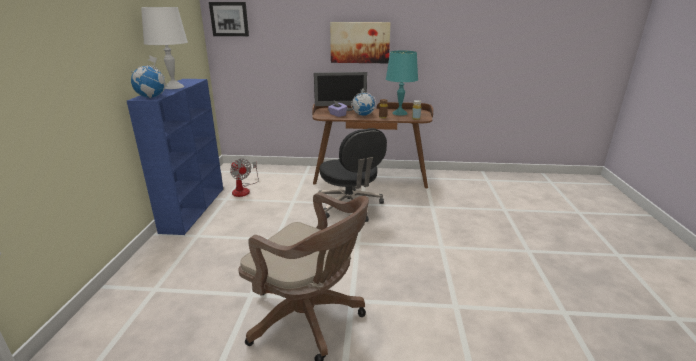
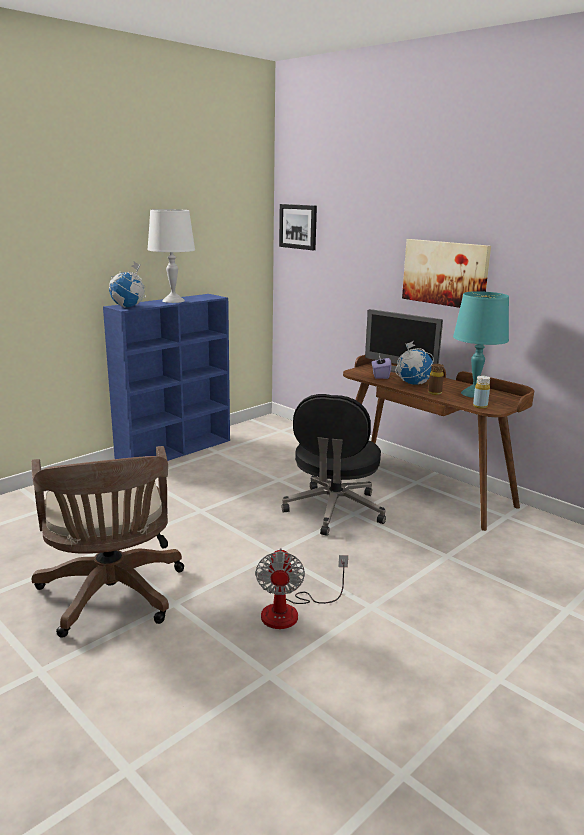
camera: 40 degrees right, 5 degrees down
fan [230,159,259,197] -> fan moved to [255,548,348,629]

